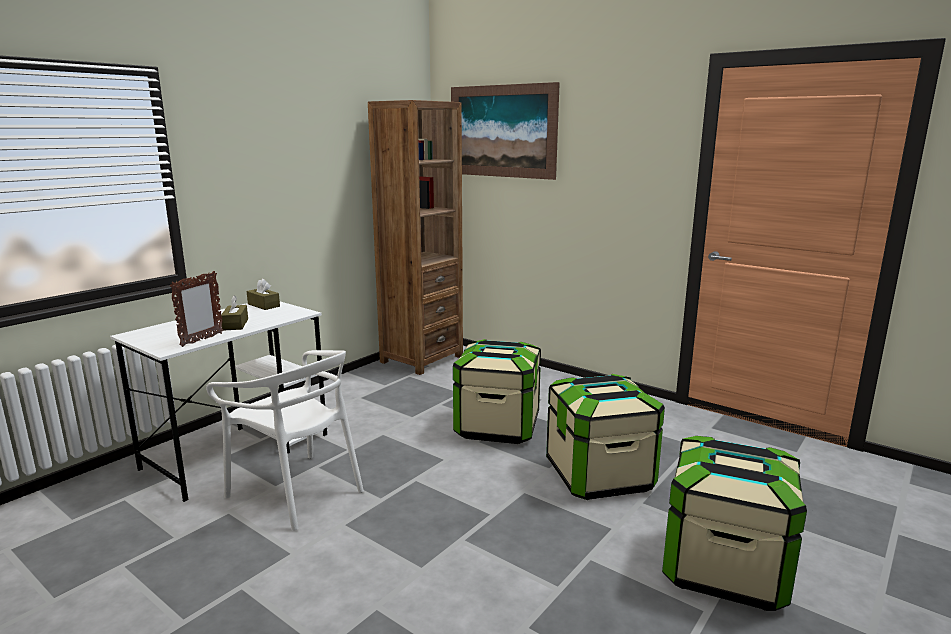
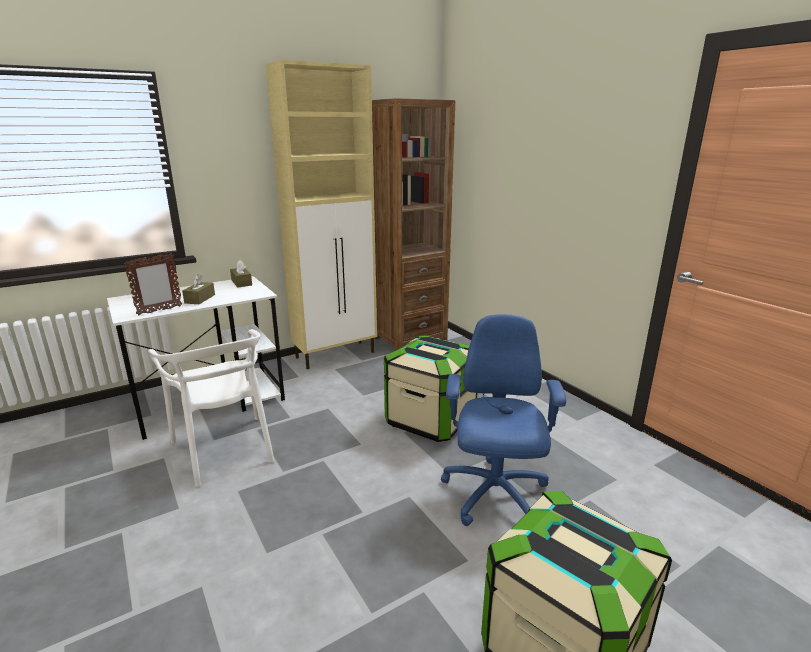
camera: 20 degrees right, 5 degrees up
picture [451,82,560,180] -> none
storage box [546,374,665,500] -> blue office chair [441,314,566,526]
none -> beige cabinet [266,60,377,369]

